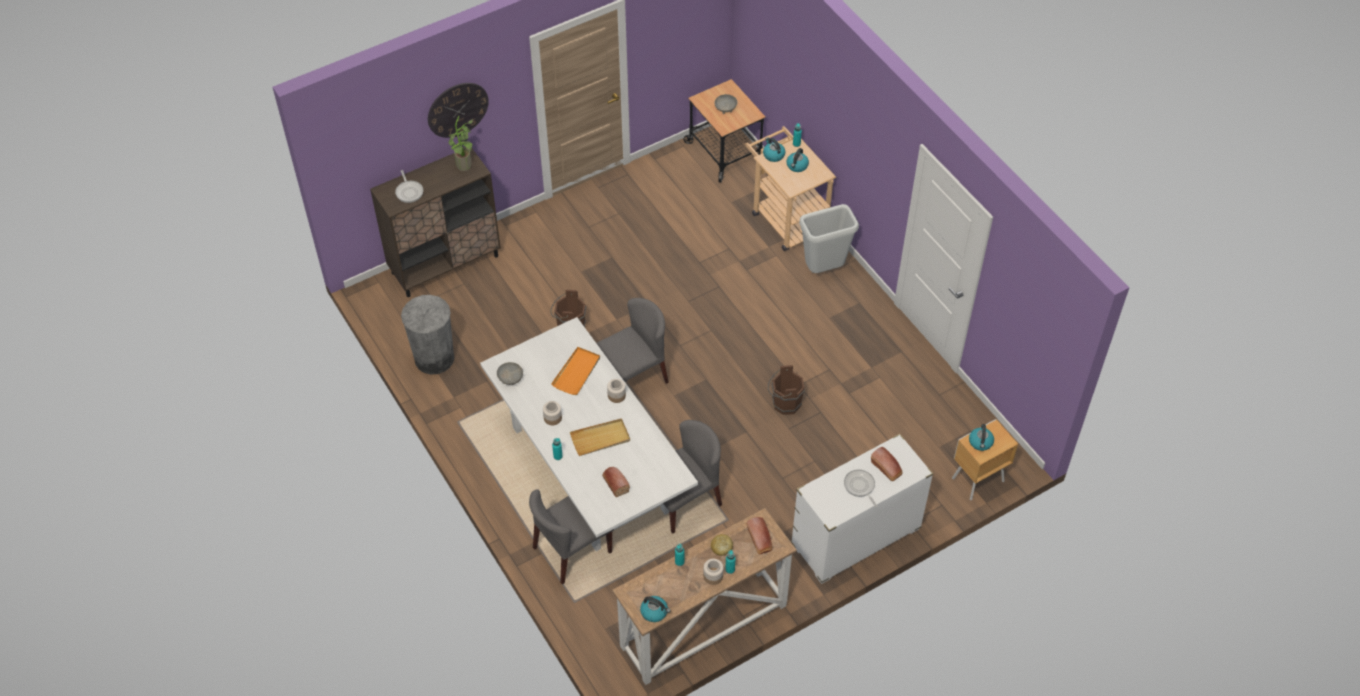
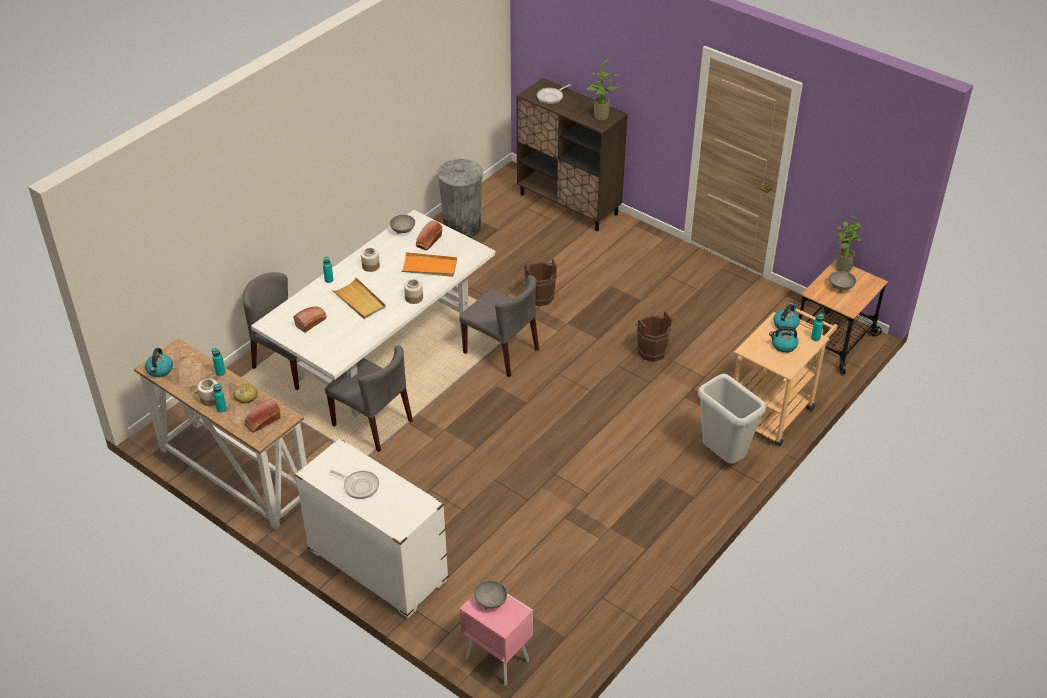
camera: 70 degrees right, 10 degrees down
wall clock [428,83,489,138] -> none
brown bucket [768,365,805,415] -> brown bucket moved to [635,311,672,362]
frying pan [844,469,878,507] -> frying pan turned 75 degrees clockwise [330,470,379,499]
bread [871,447,903,481] -> bread moved to [416,220,442,250]
brown nightstand [952,419,1018,500] -> pink nightstand [460,593,533,686]
kettle [969,424,994,451] -> grey bowl [474,580,507,610]
none -> potted plant [836,216,862,272]

